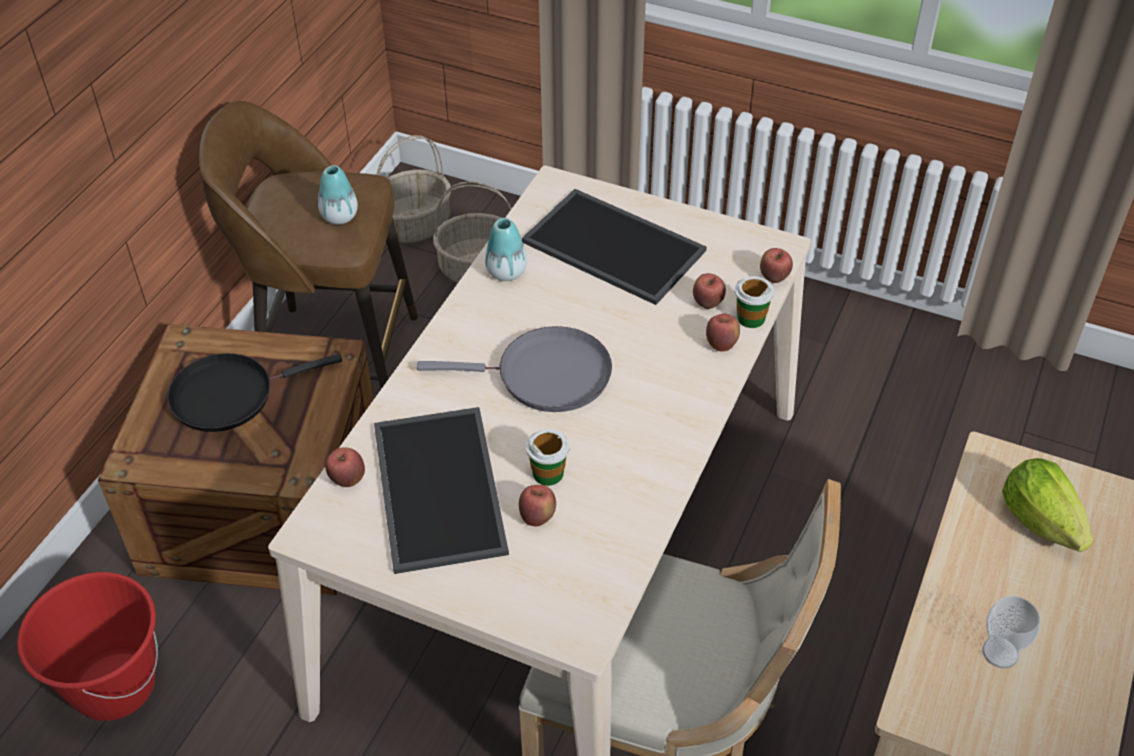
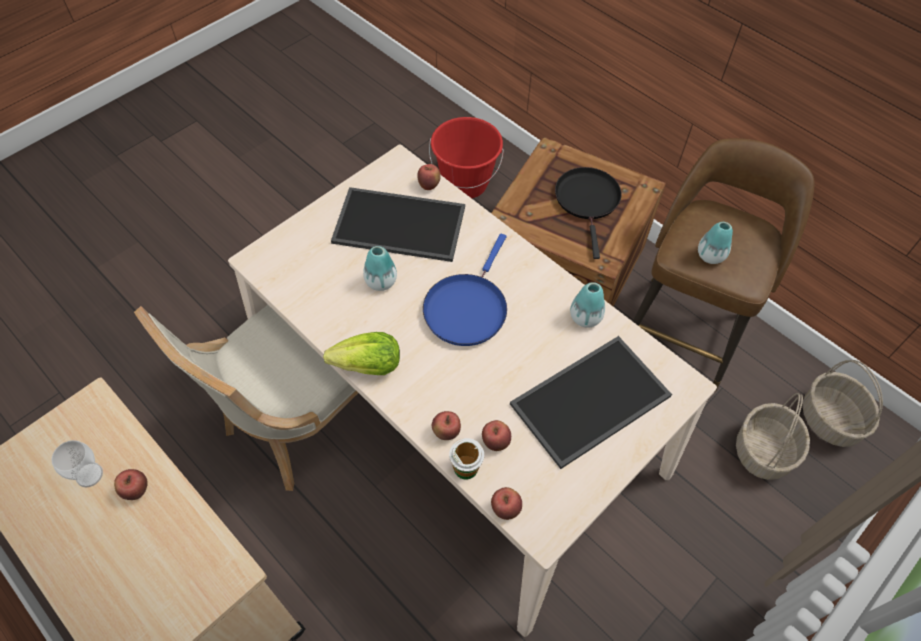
camera: 110 degrees right, 10 degrees up
grey frying pan [417,326,612,412] -> blue frying pan [423,234,507,346]
apple [519,485,556,526] -> apple moved to [114,469,148,500]
cup [526,429,570,486] -> vase [363,246,397,291]
lettuce [1002,458,1093,552] -> lettuce moved to [323,332,400,375]

